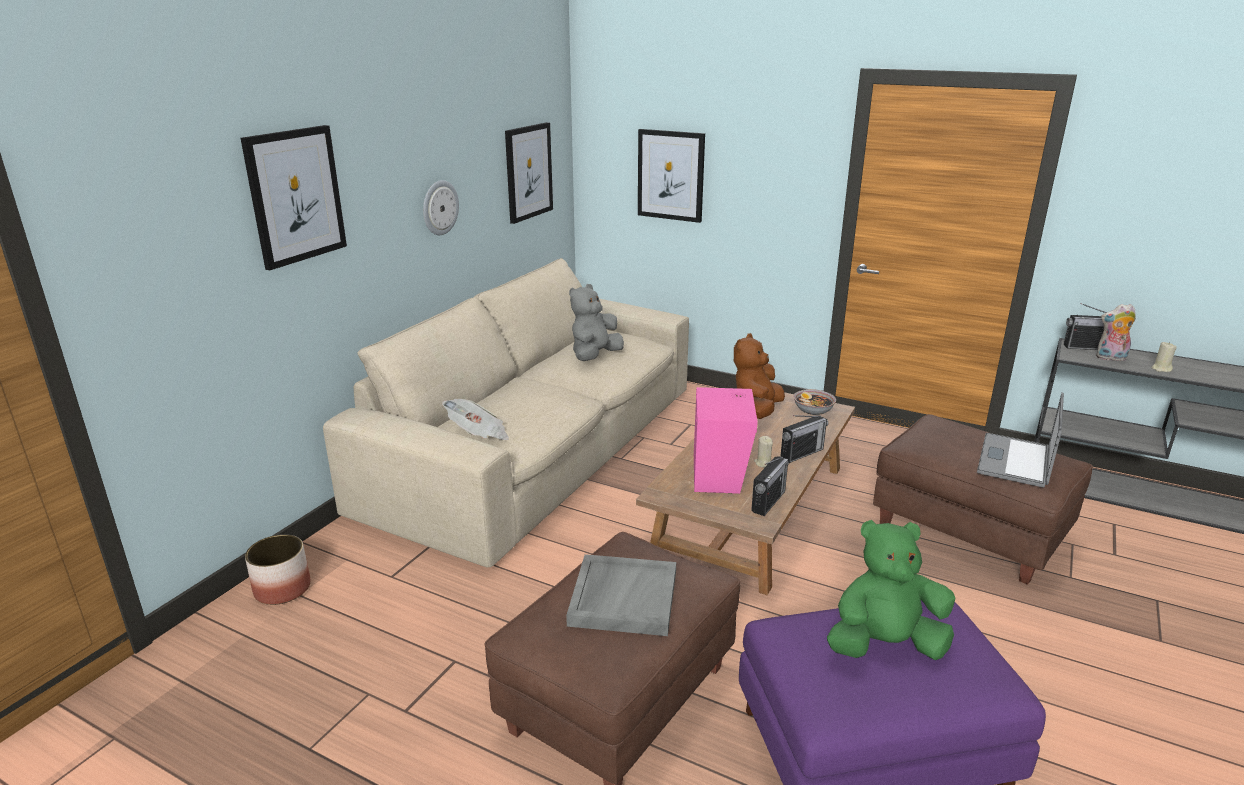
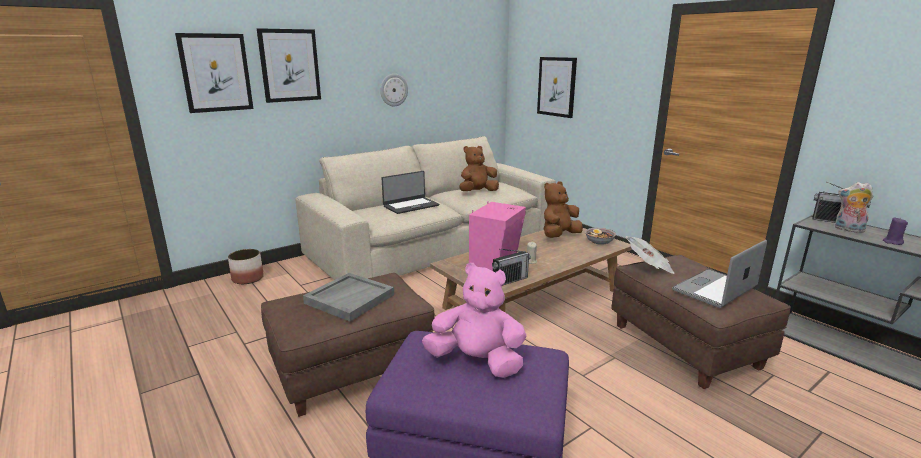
camera: 25 degrees right, 5 degrees down
newspaper [442,399,509,440] -> newspaper moved to [626,236,675,274]
picture [505,122,553,224] -> picture moved to [175,33,253,113]
grey plush toy [569,284,624,361] -> brown plush toy [460,146,499,191]
radio [780,415,828,463] -> none
green plush toy [827,520,955,660] -> pink plush toy [422,263,526,378]
beige candle [1151,342,1177,372] -> purple candle [883,218,908,245]
none -> laptop [381,171,439,214]

